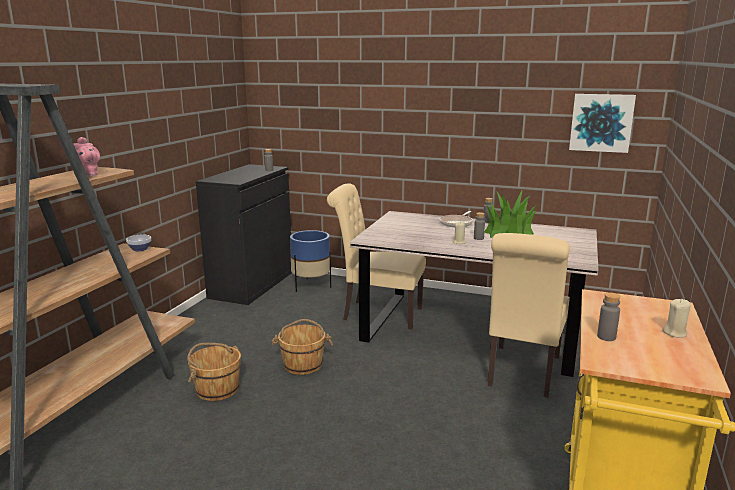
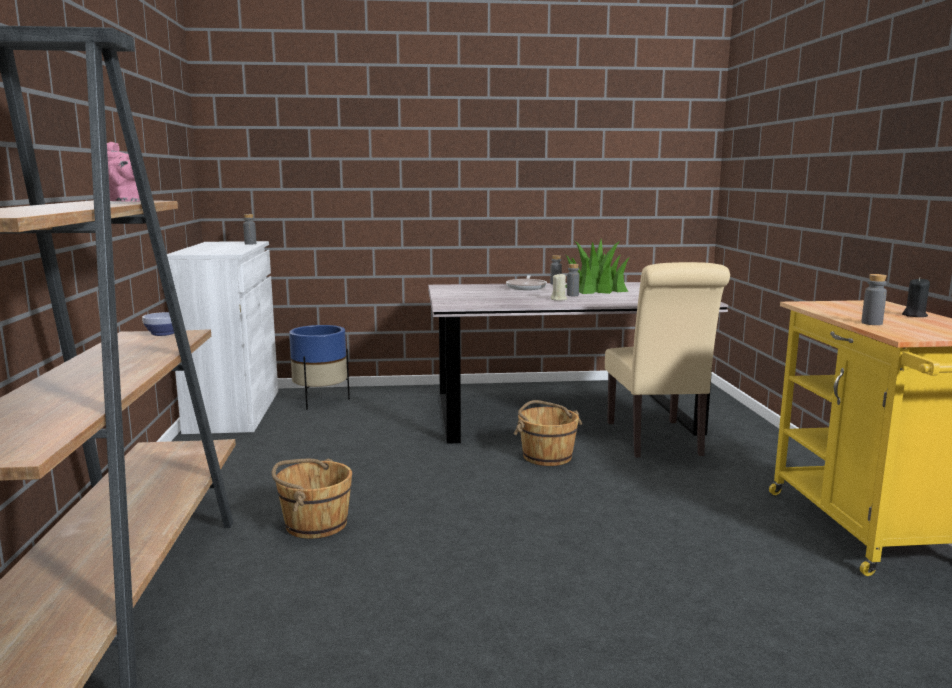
camera: 25 degrees left, 5 degrees down
black cabinet [196,164,292,305] -> white cabinet [167,241,278,434]
brown bucket [272,319,333,375] -> brown bucket moved to [514,400,582,466]
beige chair [327,183,426,330] -> none
picture [569,94,636,153] -> none
beige candle [662,299,691,338] -> black candle [902,278,930,317]

